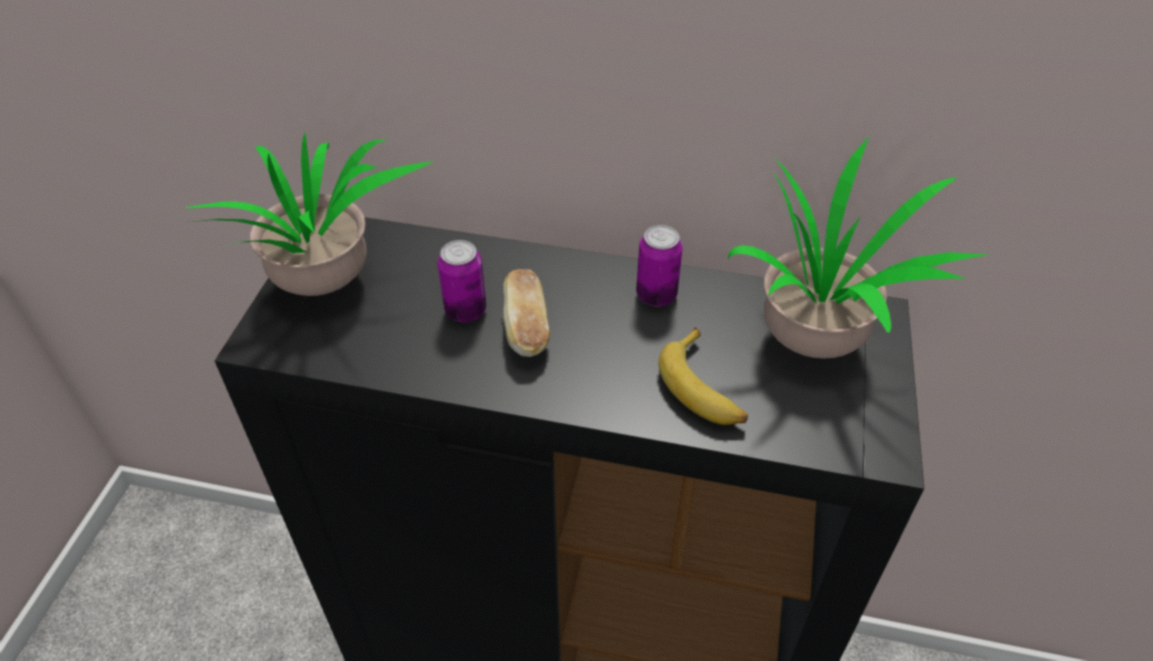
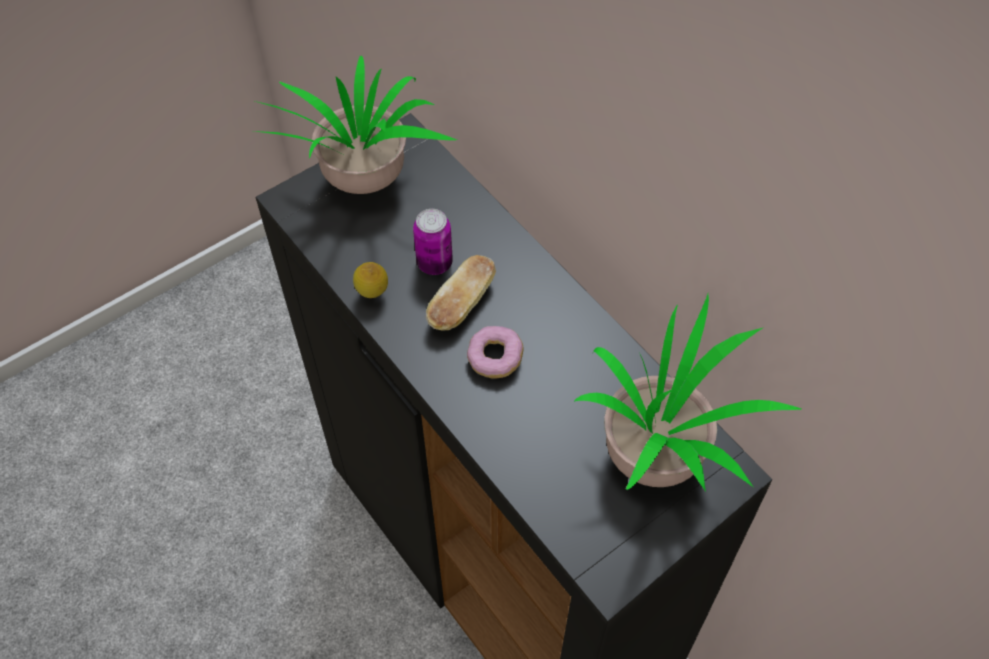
camera: 40 degrees right, 10 degrees up
can [636,225,683,307] -> none
banana [659,327,748,425] -> none
none -> lemon [353,262,388,298]
none -> donut [467,326,524,379]

